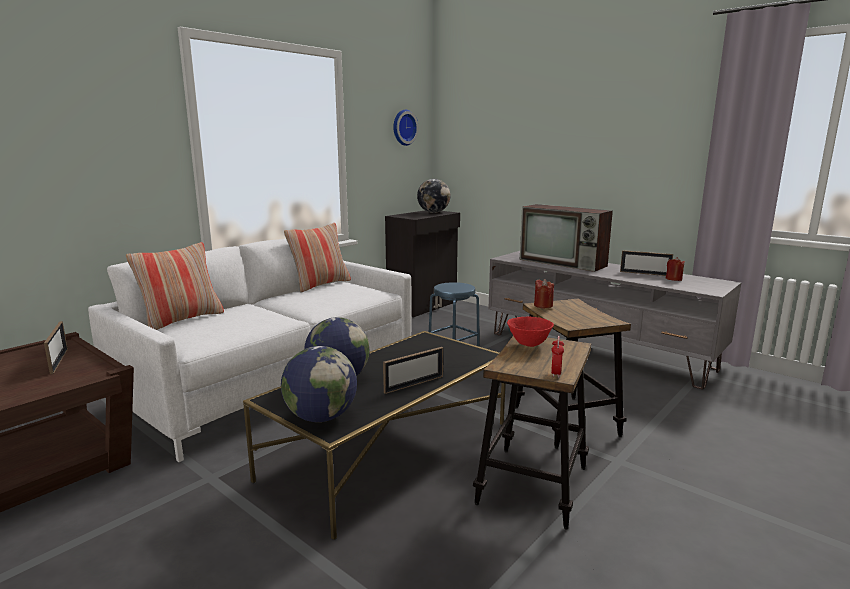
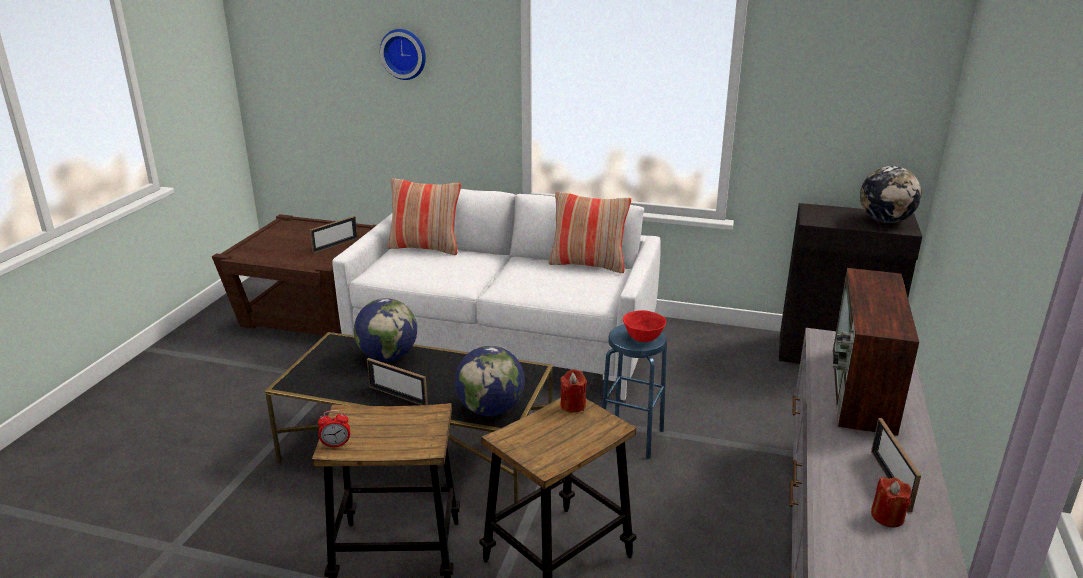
camera: 65 degrees right, 10 degrees up
globe [281,346,357,422] -> globe moved to [455,346,525,416]
wall clock [393,110,419,146] -> wall clock moved to [380,29,426,80]
red bowl [507,317,554,347] -> red bowl moved to [623,310,666,342]

